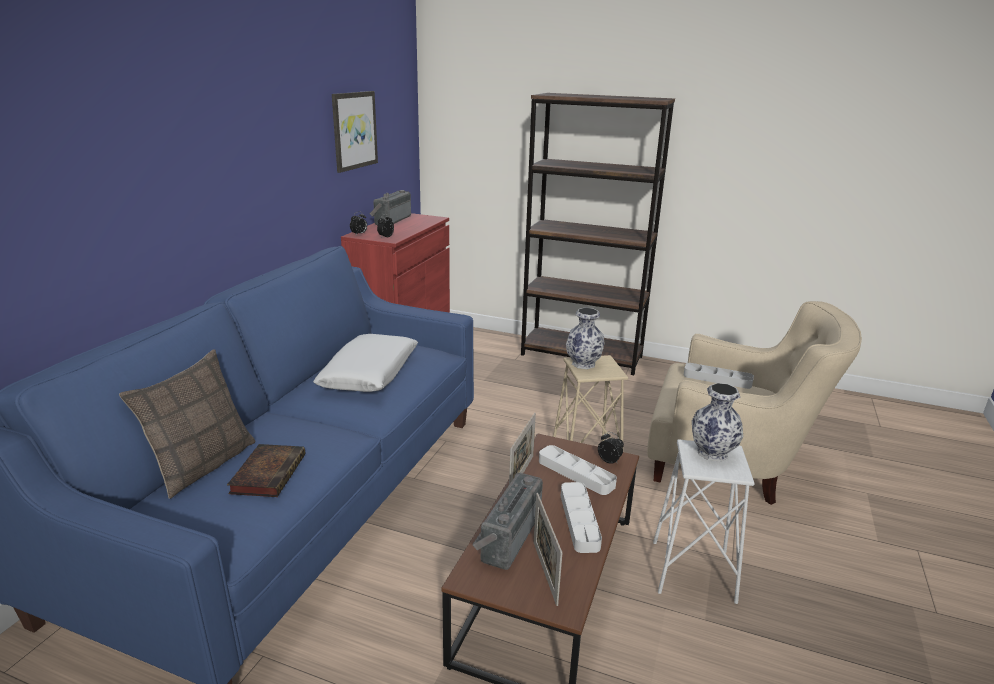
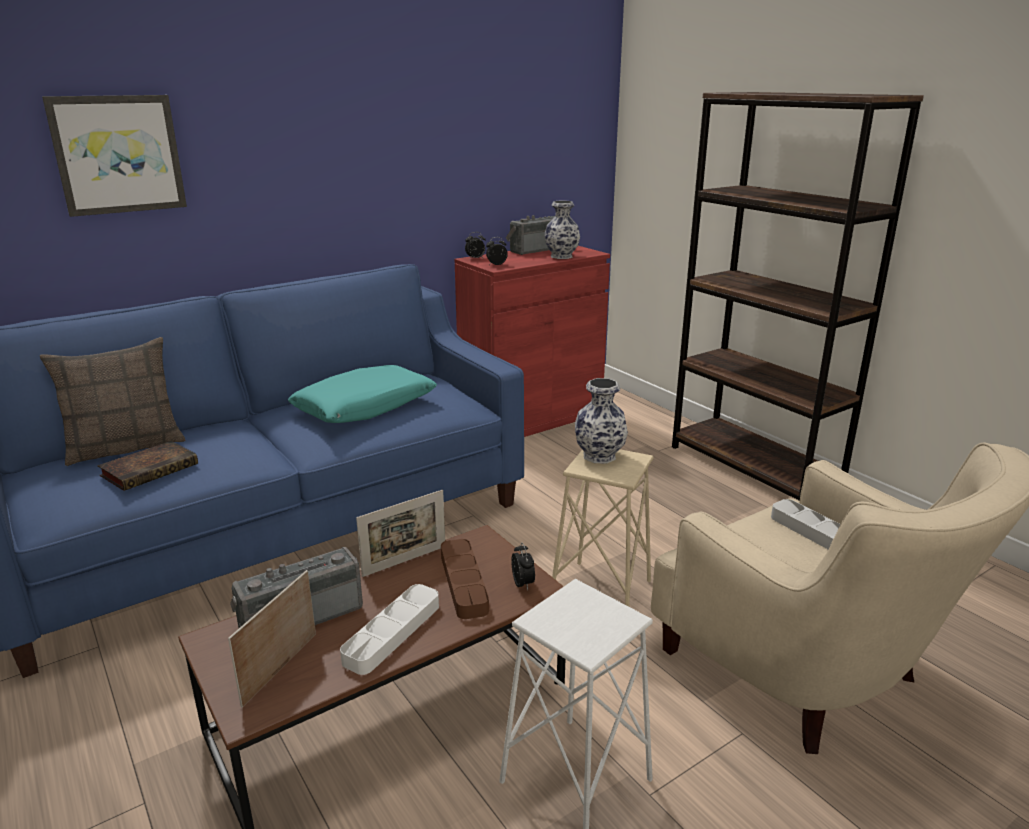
camera: 35 degrees right, 0 degrees up
white pillow [313,334,418,392] -> turquoise pillow [288,365,437,423]
picture [332,91,378,173] -> picture moved to [42,95,187,217]
white tray [539,445,617,495] -> brown tray [441,539,489,619]
vase [692,383,743,462] -> vase moved to [545,201,580,259]

